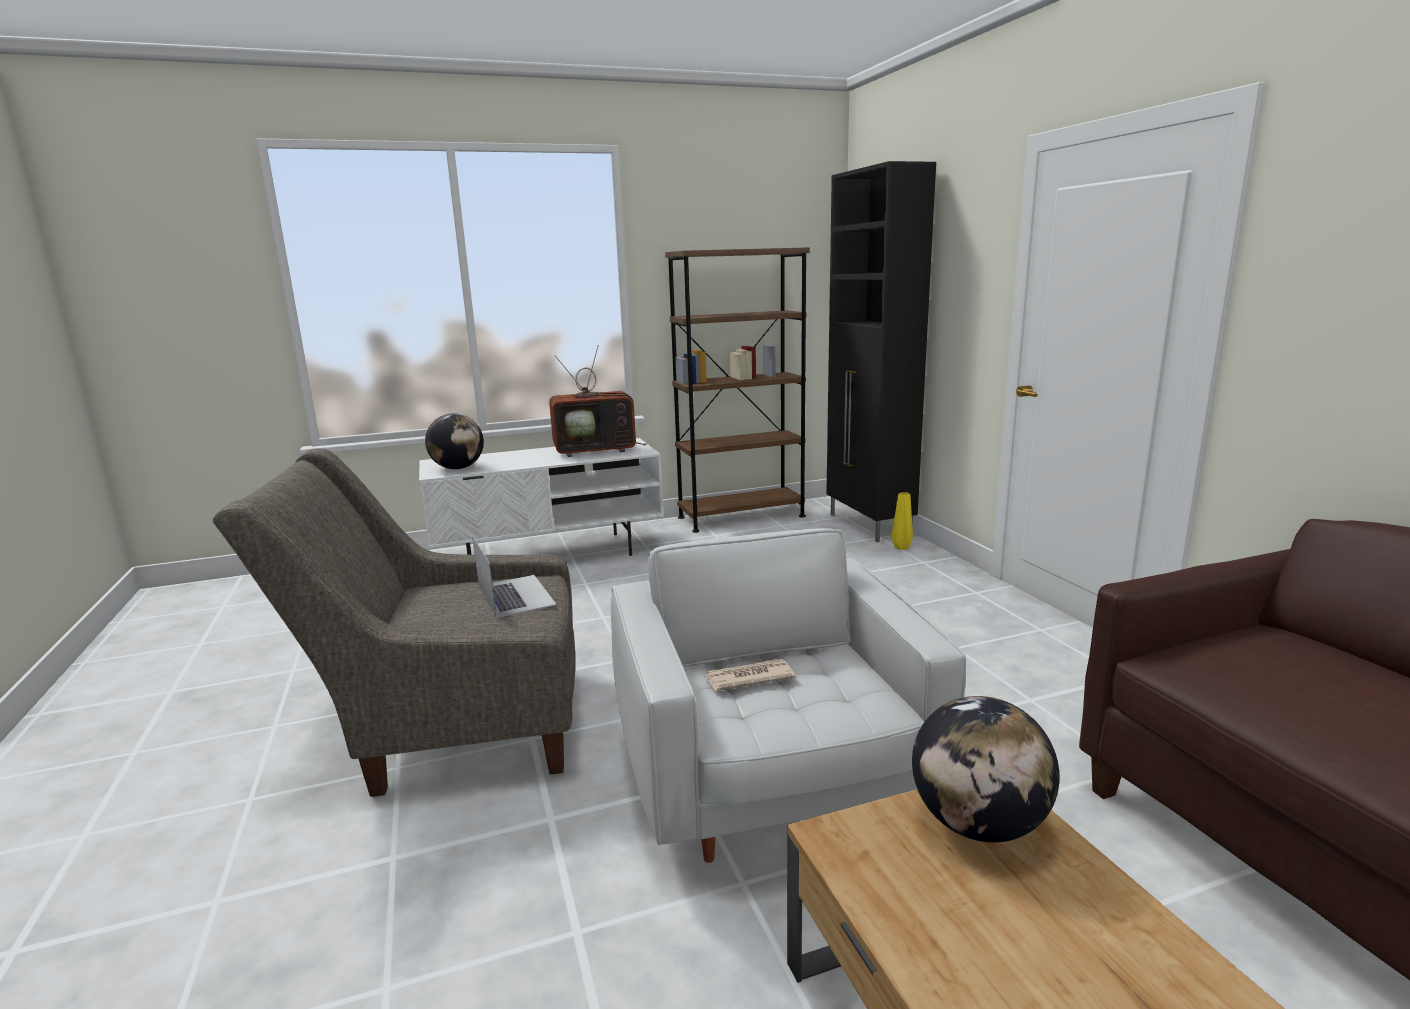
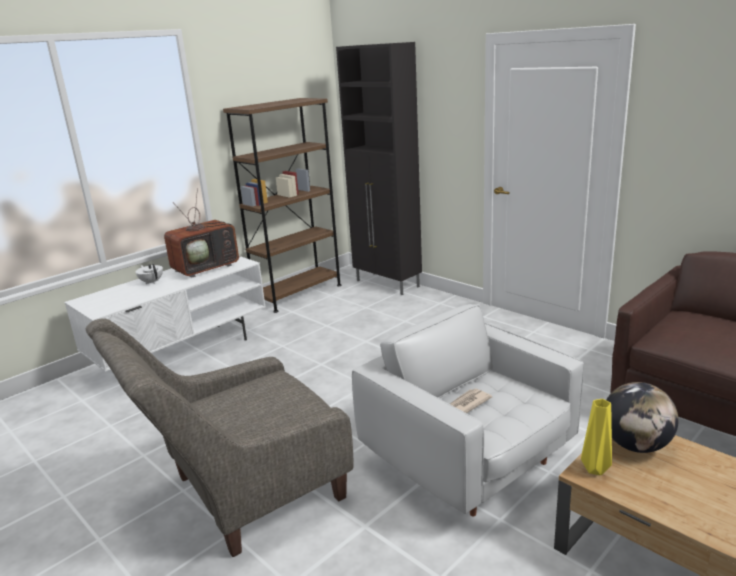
camera: 25 degrees left, 5 degrees up
globe [425,413,484,469] -> none
laptop [472,536,557,618] -> none
yellow vase [892,492,913,550] -> yellow vase moved to [581,399,612,475]
none -> white teapot [136,264,163,284]

